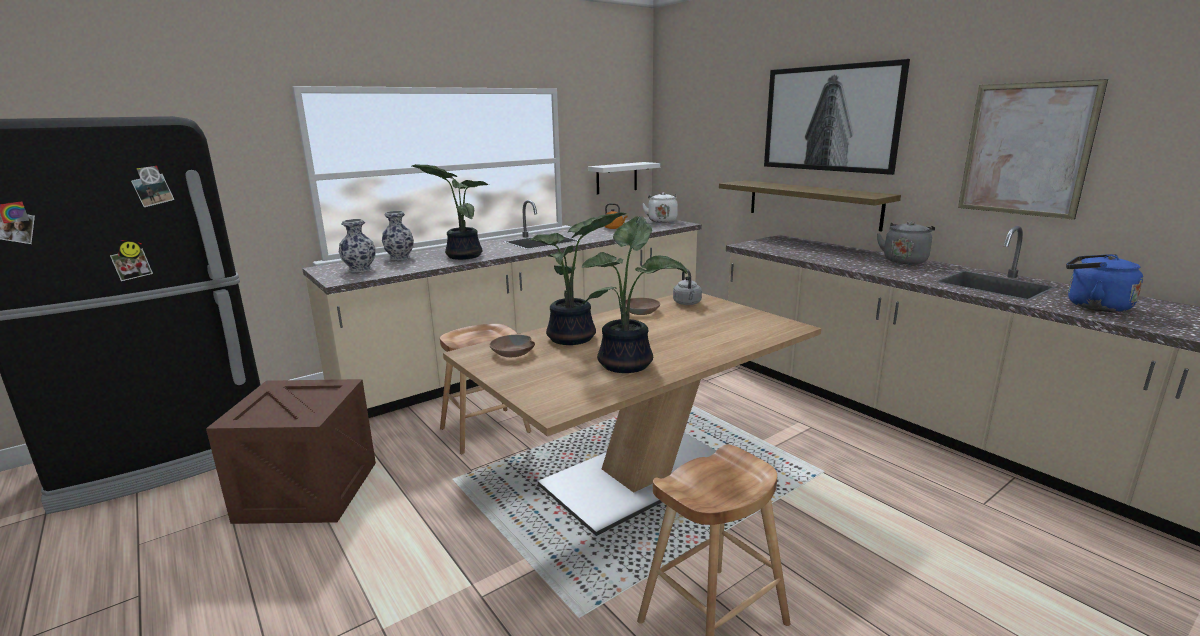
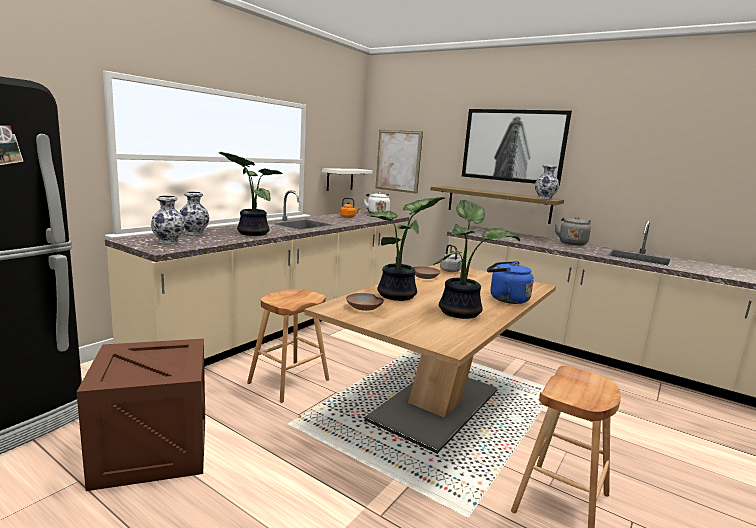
camera: 20 degrees left, 5 degrees down
picture [958,79,1108,220] -> picture moved to [375,130,423,194]
blue kettle [1066,254,1143,312] -> blue kettle moved to [487,261,534,304]
none -> vase [535,164,559,199]

